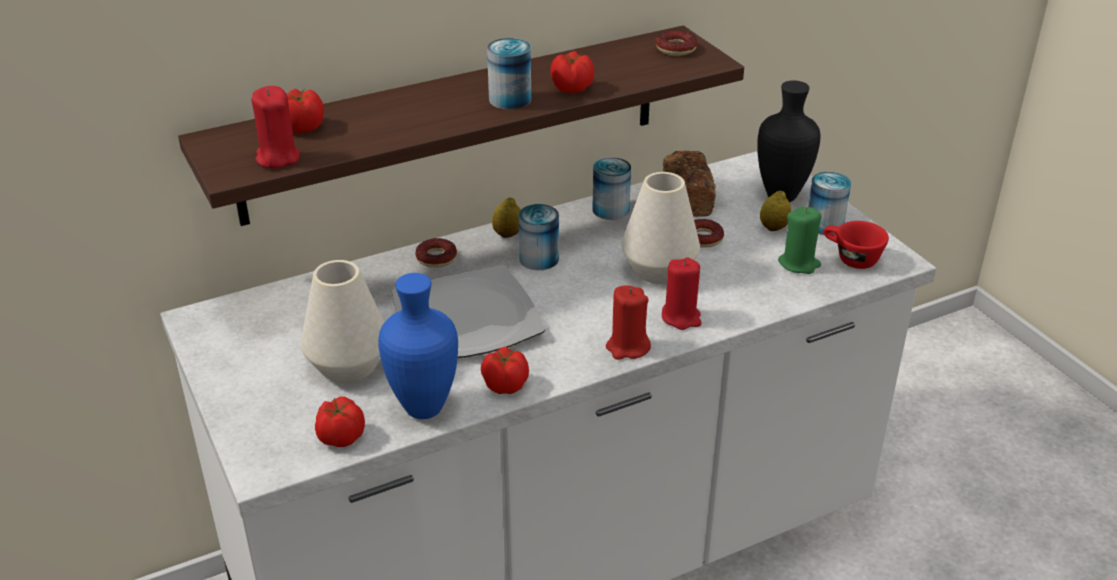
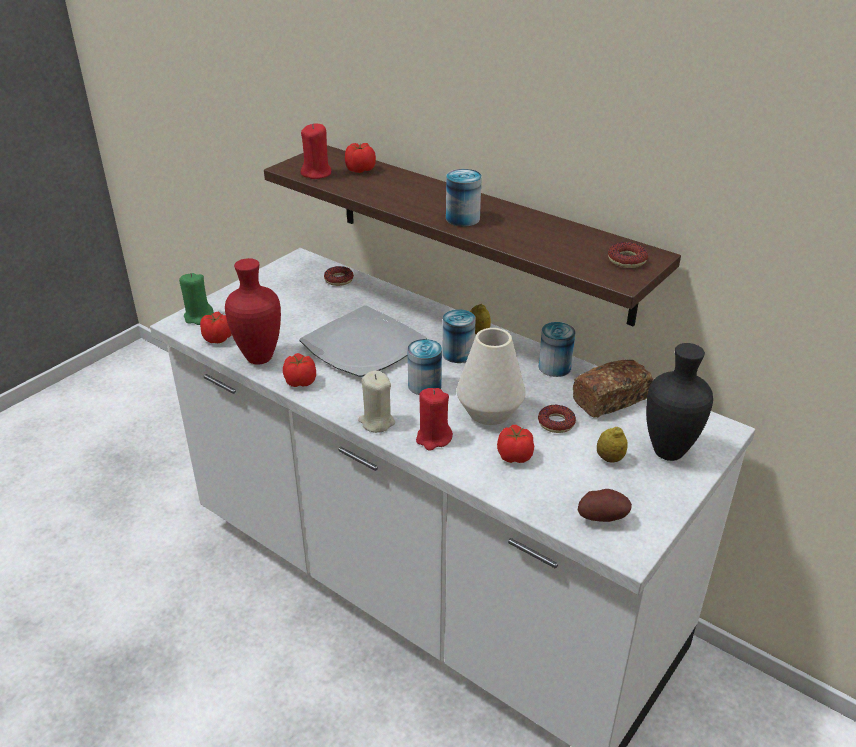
camera: 65 degrees right, 0 degrees up
white vase [301,260,384,383] -> none
blue vase [378,273,458,419] -> red vase [225,258,281,365]
donut [415,238,457,268] -> donut moved to [324,266,354,286]
tomato [550,51,594,93] -> tomato moved to [497,425,534,463]
red candle [606,285,651,360] -> beige candle [358,370,395,433]
green candle [778,206,821,274] -> green candle moved to [179,273,214,325]
can [808,172,851,235] -> can moved to [408,339,442,395]
red cup [824,221,889,269] -> potato [578,489,632,522]

